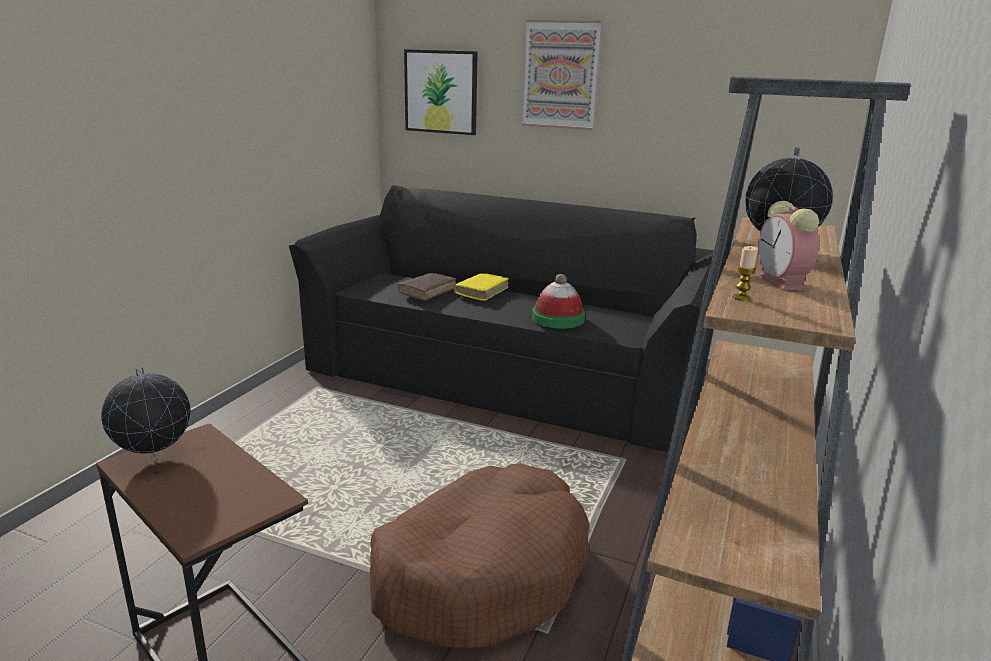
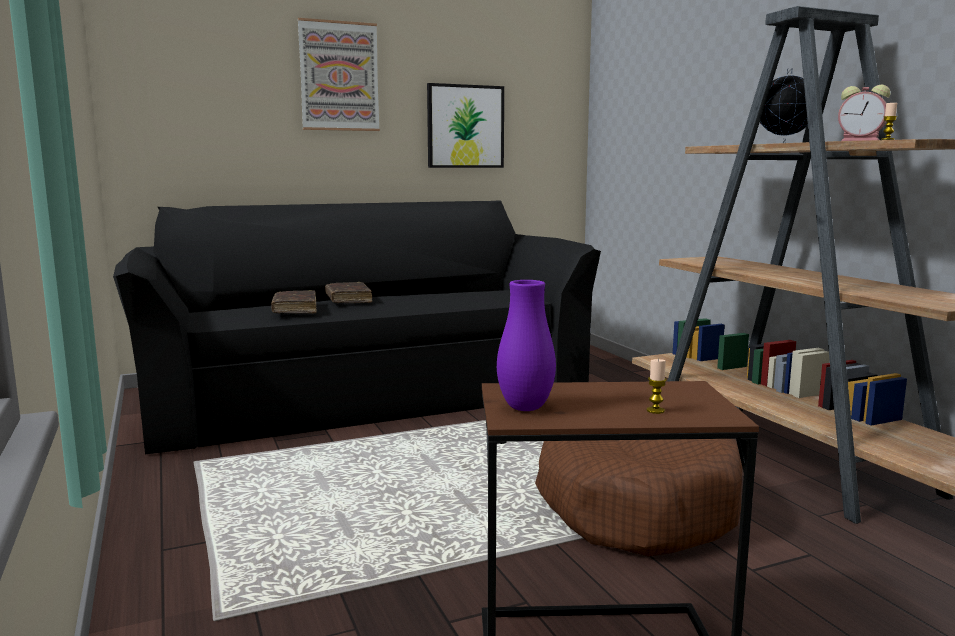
camera: 45 degrees left, 10 degrees down
globe [101,367,191,458] -> purple vase [497,280,556,411]
picture [404,49,478,135] -> picture moved to [427,83,504,168]
yellow book [454,273,509,301] -> brown book [325,282,372,303]
hat [532,274,585,329] -> none
none -> candle [647,359,667,414]

